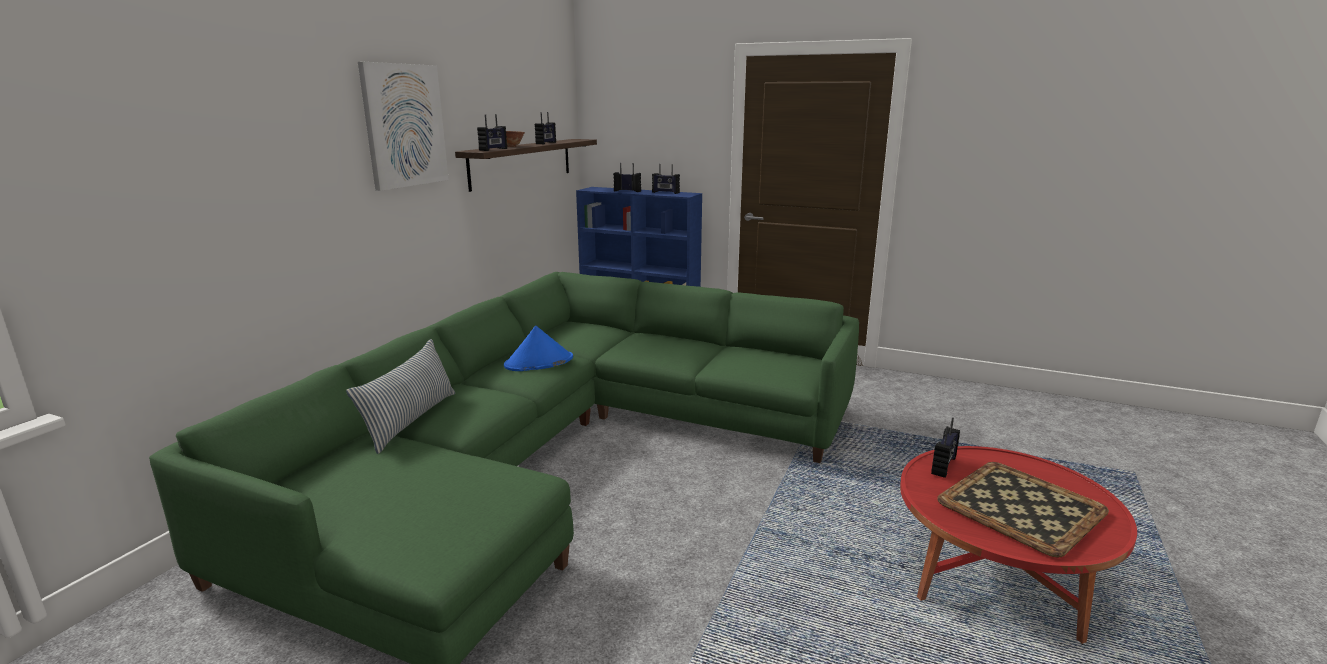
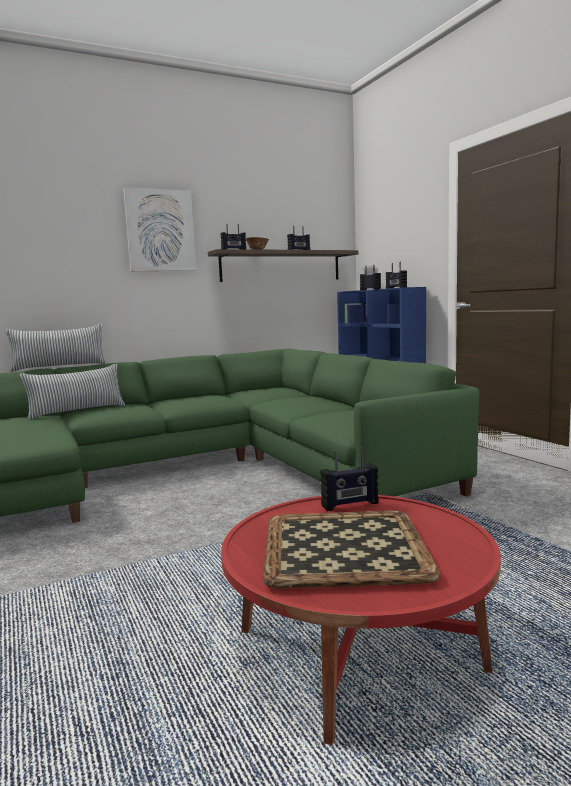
camera: 40 degrees right, 10 degrees down
blue hat [504,326,573,371] -> none
none -> pillow [6,324,107,372]

